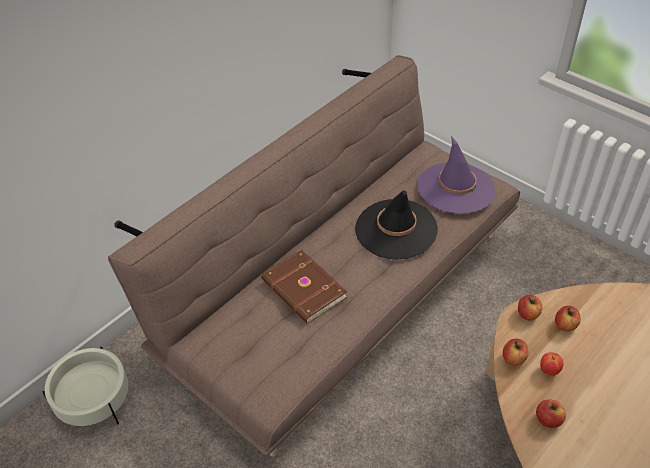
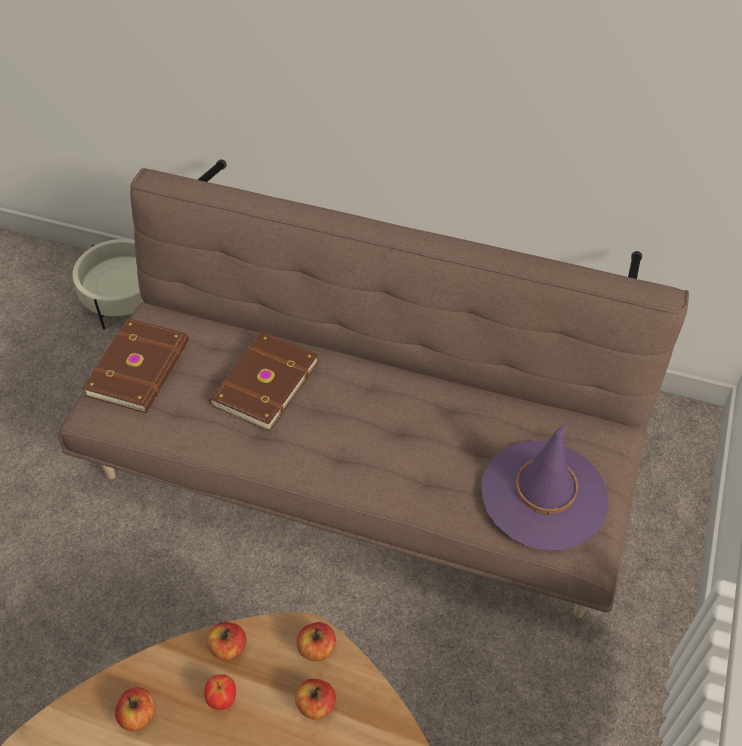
camera: 65 degrees right, 5 degrees up
black hat [355,190,438,260] -> none
none -> brown book [82,318,189,413]

